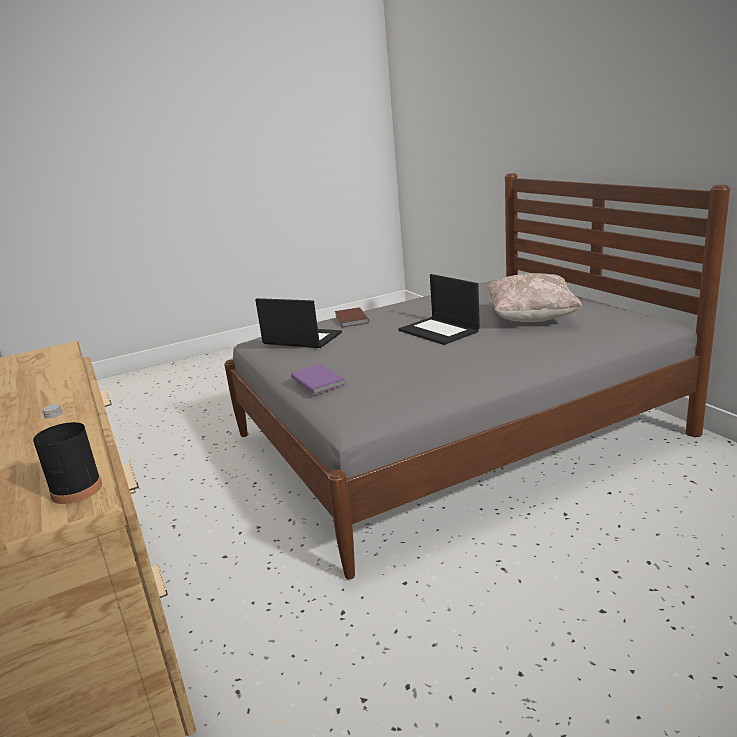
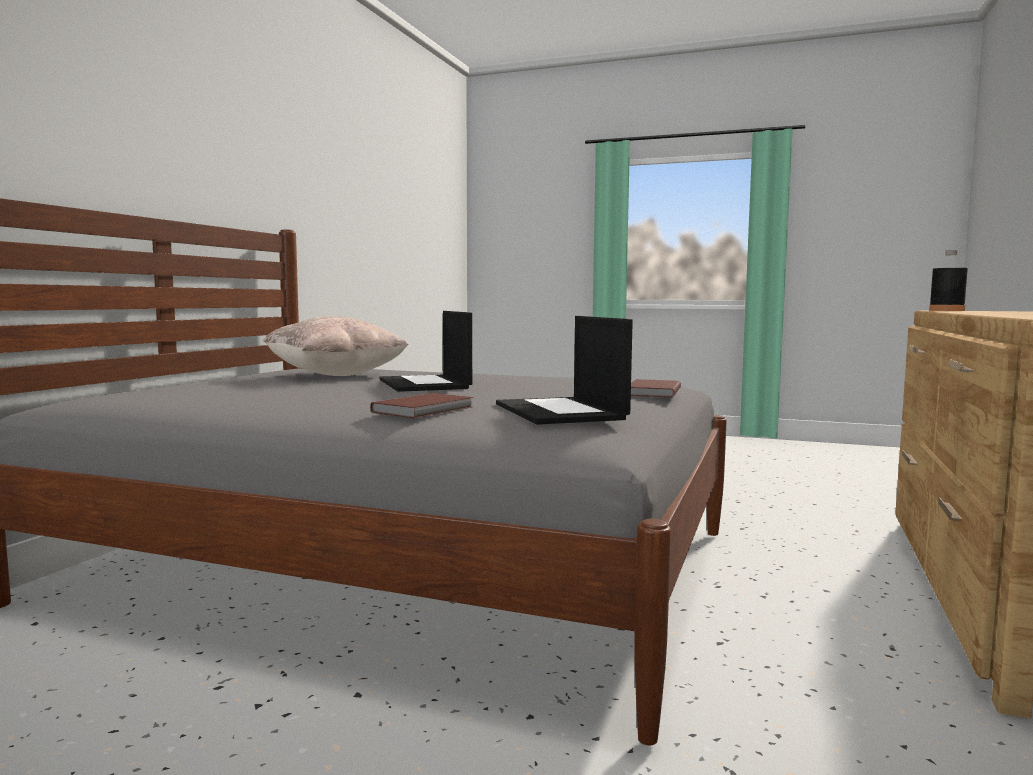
camera: 135 degrees left, 15 degrees down
purple book [291,364,345,394] -> brown book [631,379,681,397]
laptop [399,274,480,345] -> laptop turned 150 degrees clockwise [380,311,472,392]

